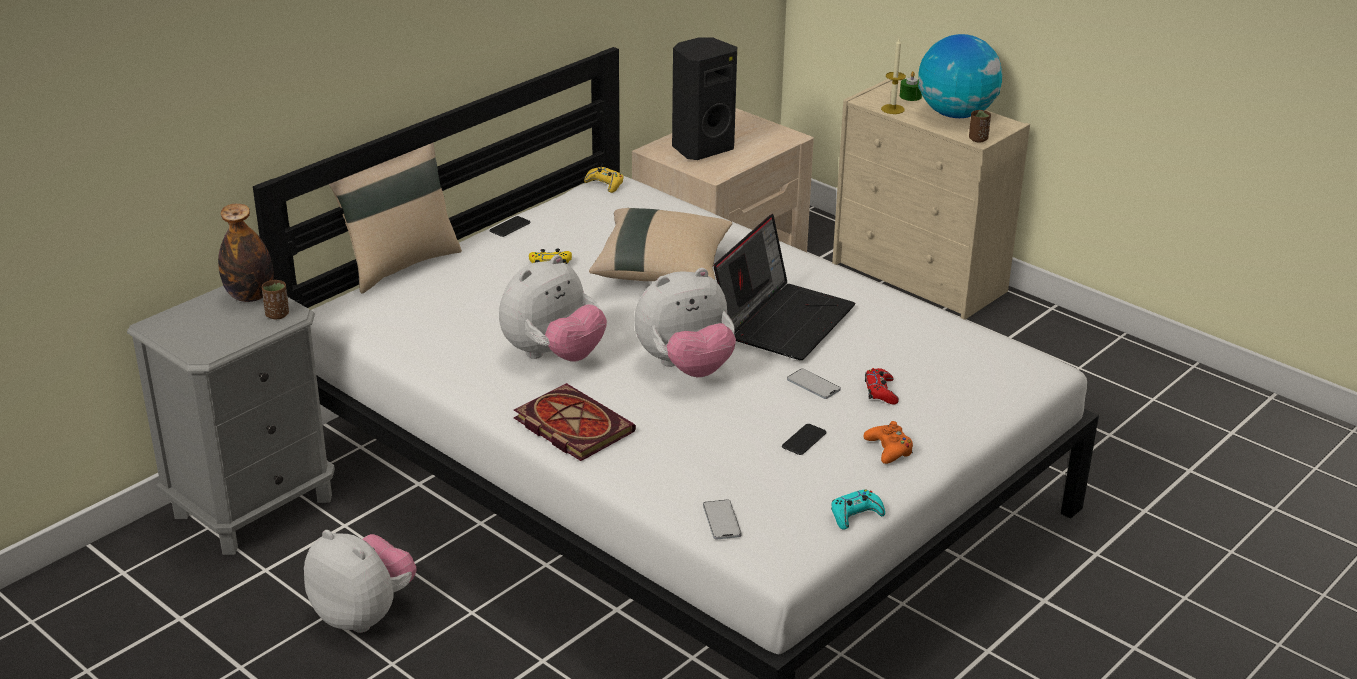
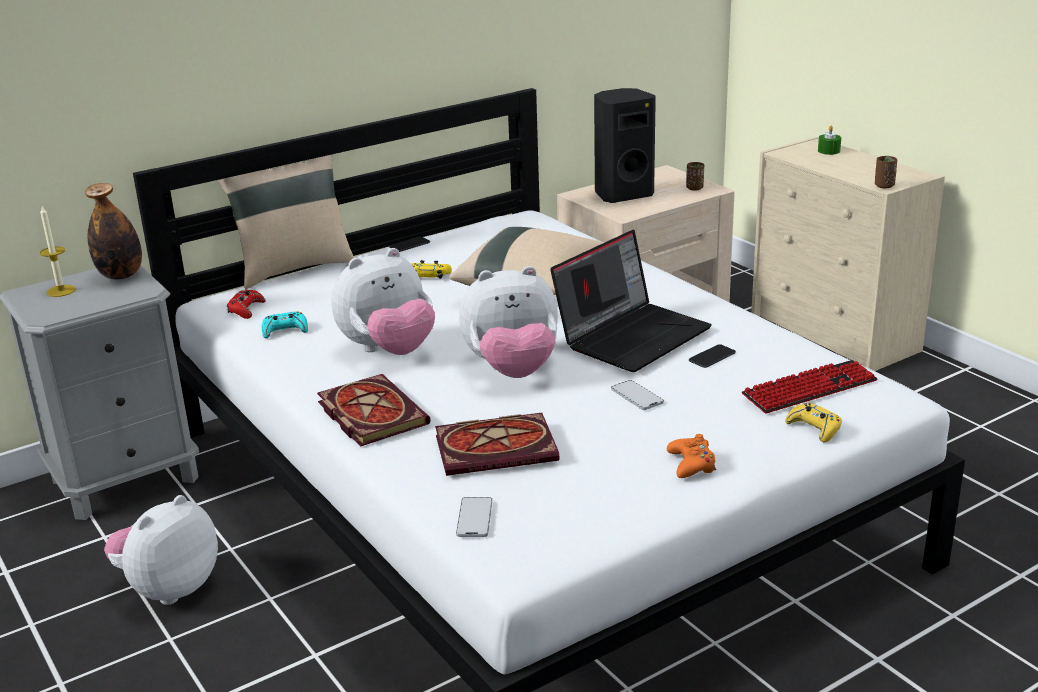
camera: 15 degrees right, 5 degrees down
brown cup [262,280,289,320] -> brown cup moved to [686,162,704,191]
plush toy [304,530,417,633] -> plush toy turned 105 degrees counterclockwise [104,495,218,605]
yellow game controller [584,167,623,193] -> yellow game controller moved to [785,403,842,443]
phone [782,424,827,455] -> phone moved to [689,344,736,368]
turquoise game controller [831,489,885,530] -> turquoise game controller moved to [262,311,308,338]
red game controller [865,368,899,404] -> red game controller moved to [227,289,265,319]
candle [881,39,906,114] -> candle moved to [40,206,76,297]
globe [918,34,1002,118] -> none
none -> book [435,413,559,476]
none -> keyboard [742,360,878,414]

